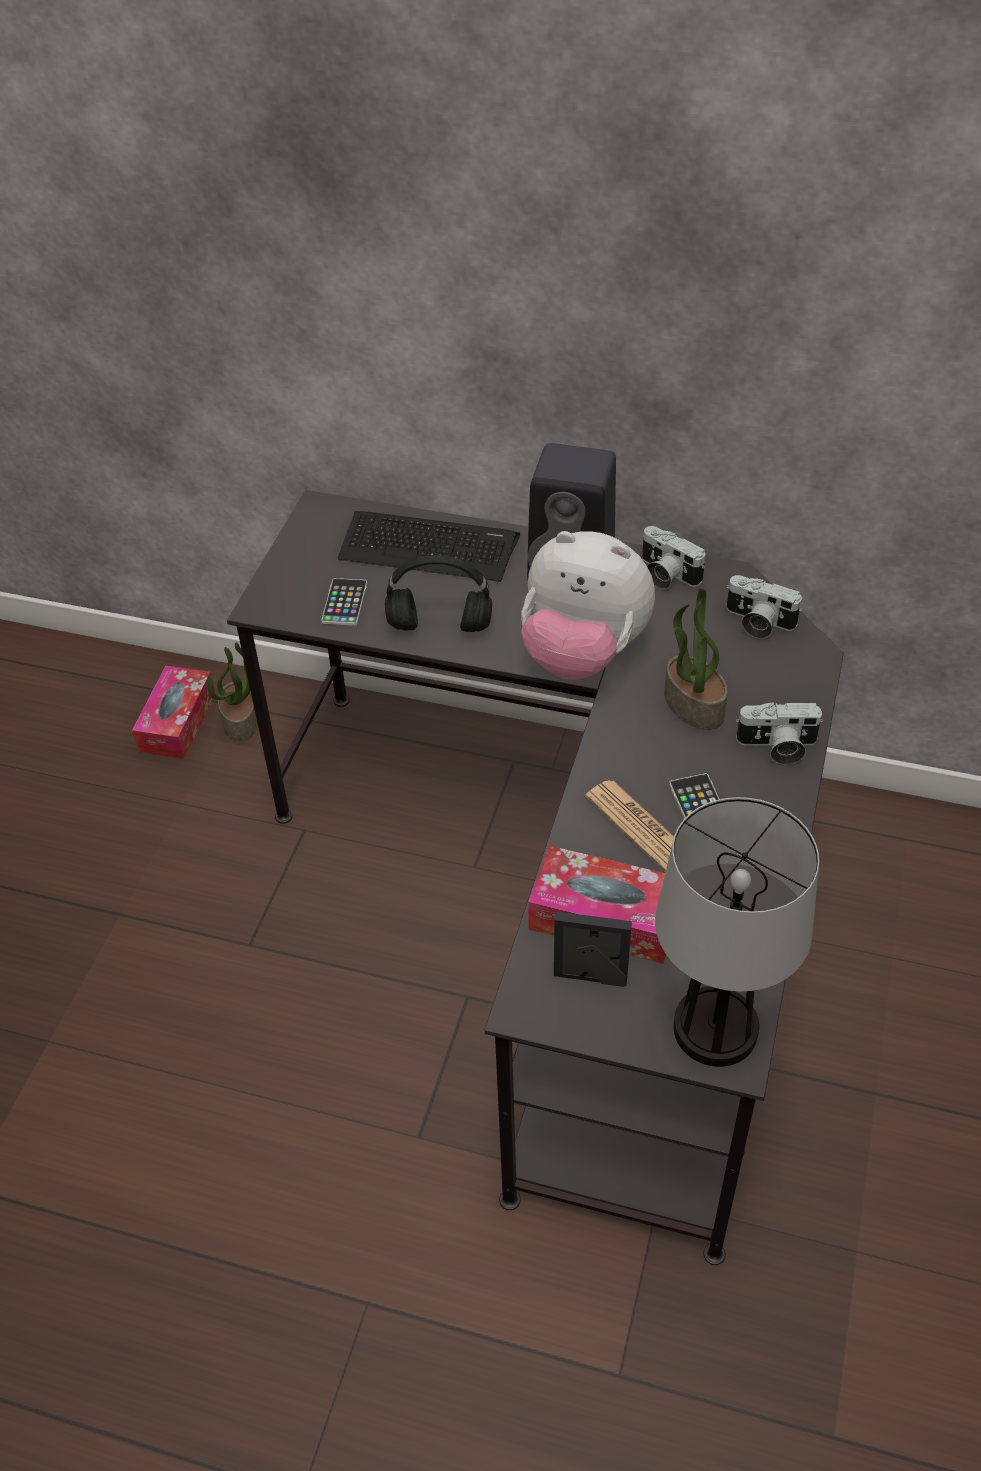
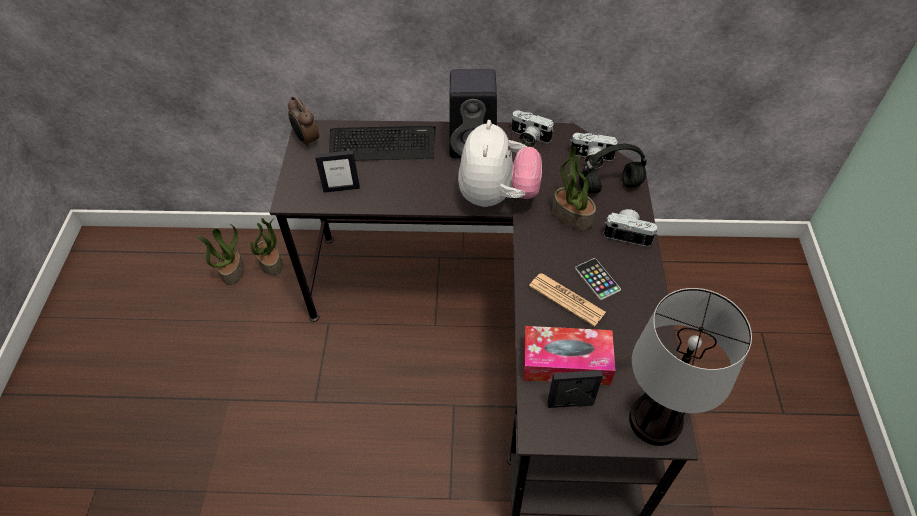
camera: 15 degrees left, 5 degrees up
tissue box [132,666,215,759] -> potted plant [197,224,244,285]
phone [321,578,367,626] -> picture frame [315,150,360,193]
black headphones [385,555,492,632] -> black headphones moved to [579,144,646,194]
plush toy [521,531,655,680] -> plush toy turned 90 degrees counterclockwise [458,120,542,207]
camera [736,702,823,764] -> camera turned 150 degrees counterclockwise [604,209,658,247]
none -> alarm clock [288,97,319,149]

